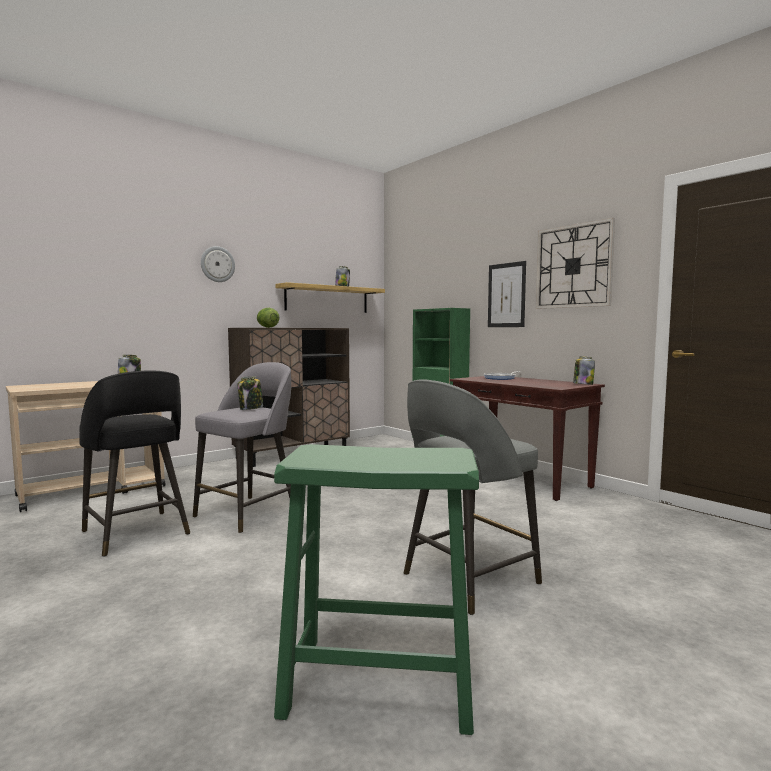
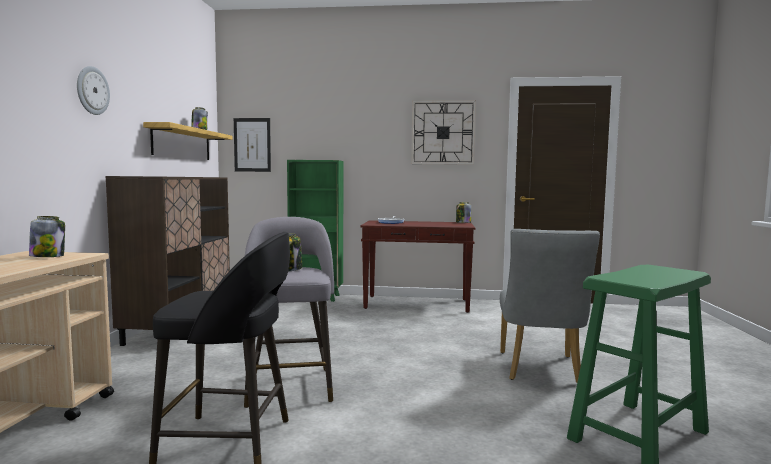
camera: 45 degrees left, 0 degrees up
lettuce [257,308,279,328] -> none
grey stool [404,379,542,615] -> grey chair [500,229,600,383]
picture [488,261,526,327] -> picture moved to [234,118,271,172]

